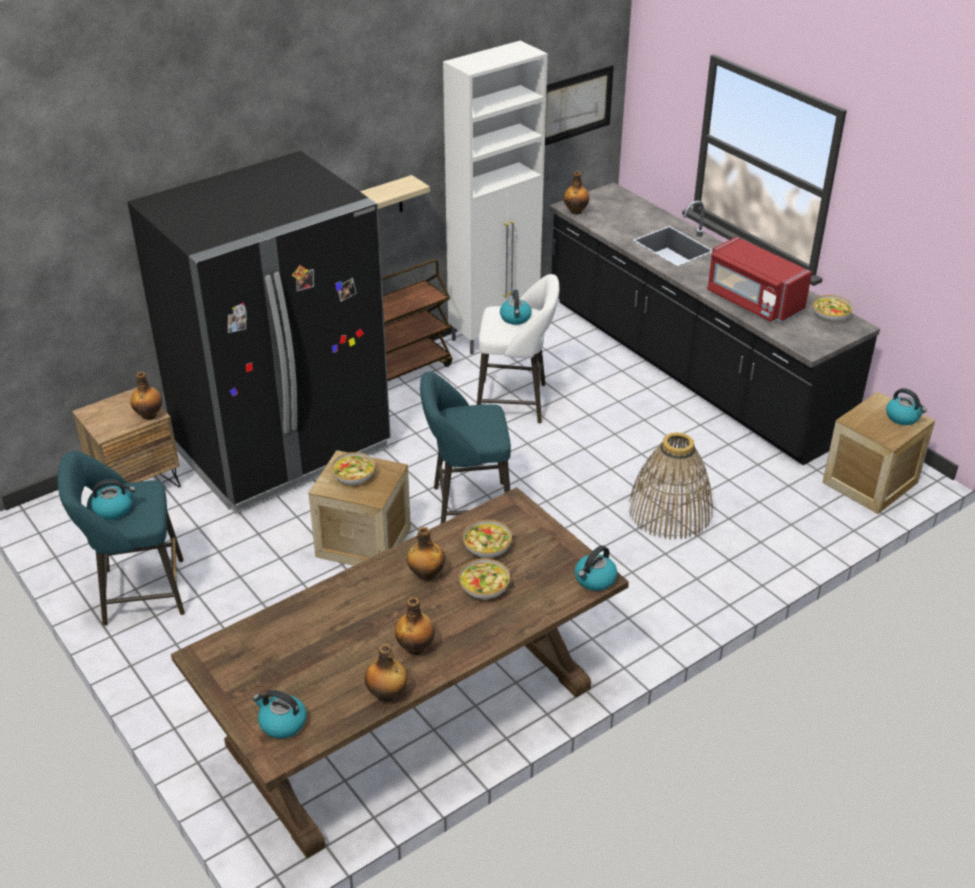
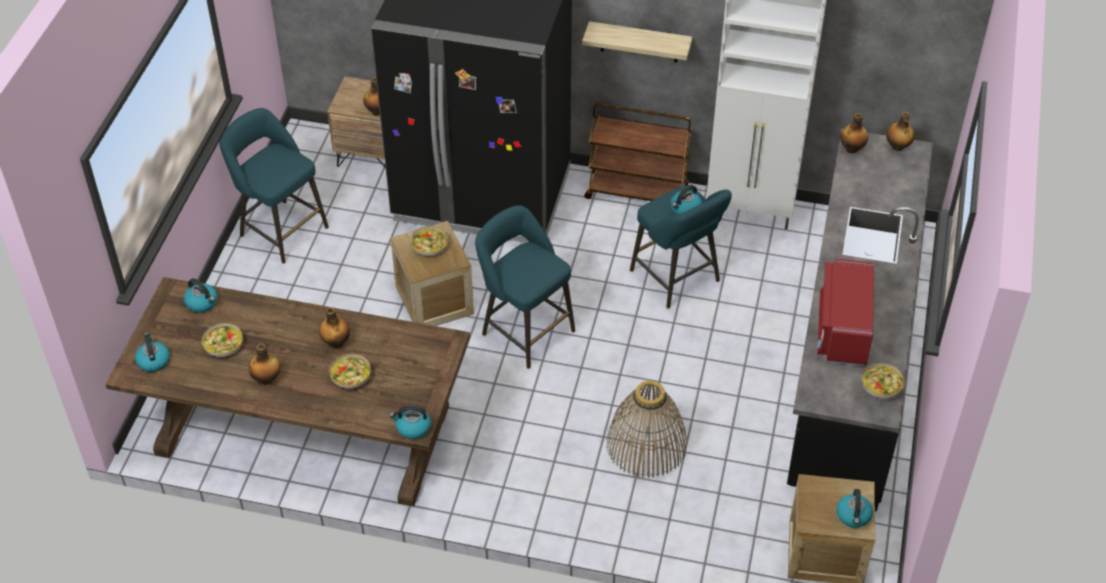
camera: 50 degrees right, 10 degrees up
kettle [91,479,136,519] -> kettle moved to [184,278,218,313]
bottle [365,644,407,701] -> bottle moved to [886,112,915,151]
bowl [463,520,512,558] -> bowl moved to [202,323,243,357]
white stool [477,274,559,423] -> turquoise stool [630,185,732,308]
picture [545,65,614,146] -> none

